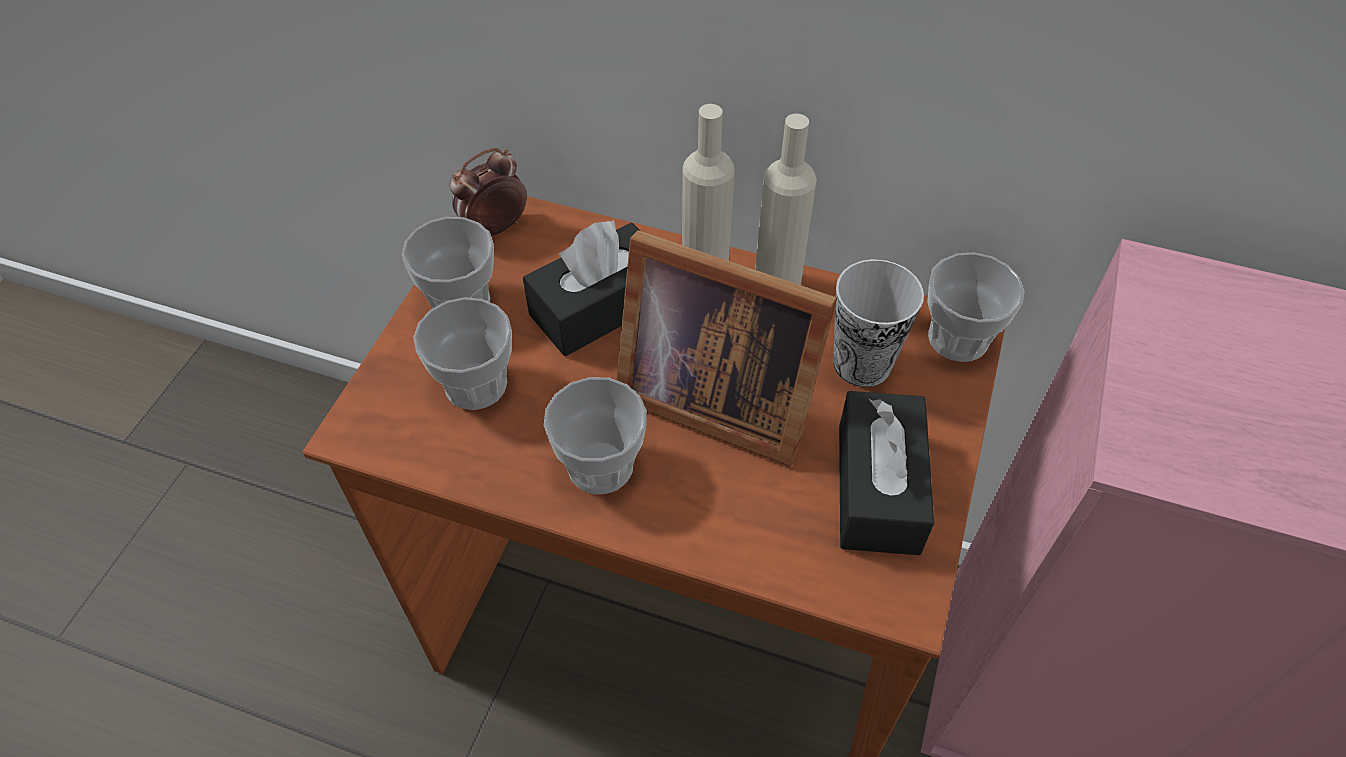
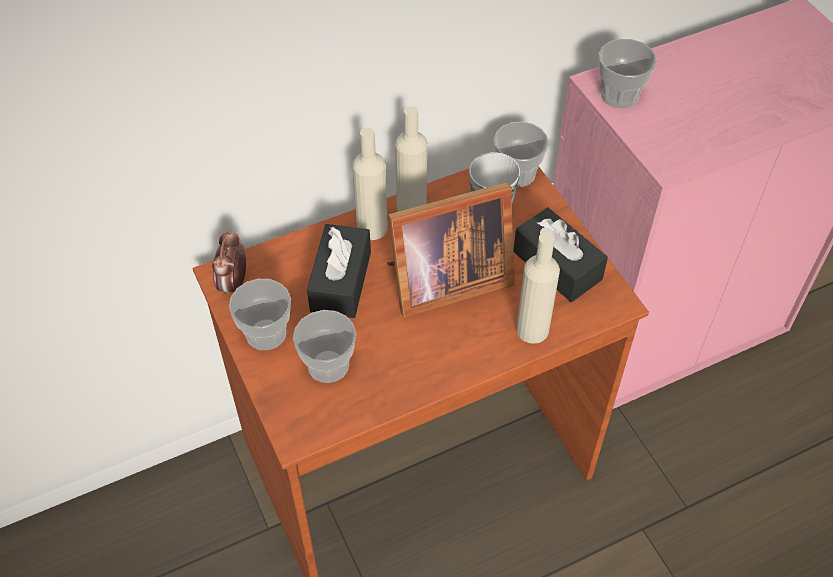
camera: 45 degrees left, 0 degrees up
cup [544,377,647,494] -> cup moved to [599,39,657,108]
none -> beige bottle [516,232,560,344]

